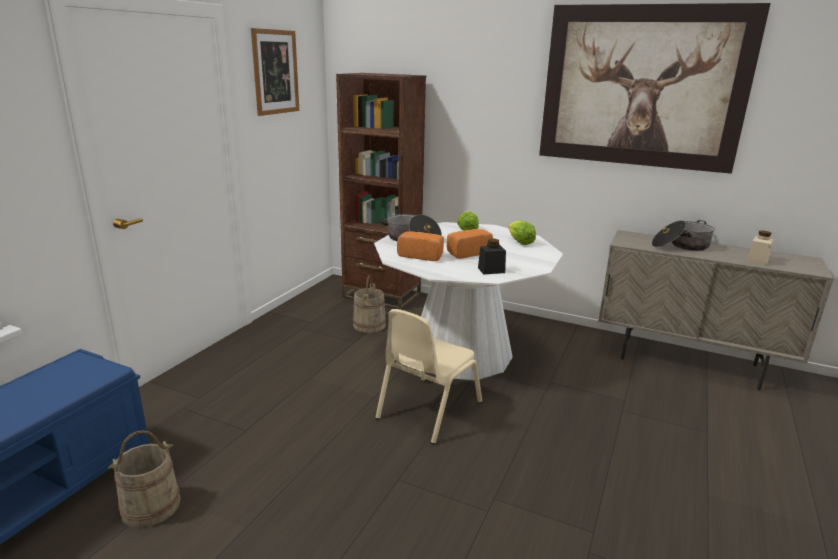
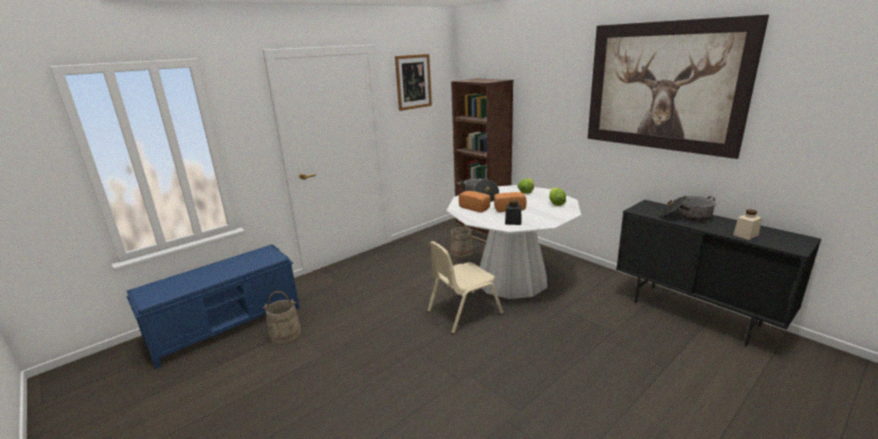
camera: 25 degrees right, 0 degrees up
beige cabinet [598,230,834,390] -> black cabinet [616,200,822,346]

